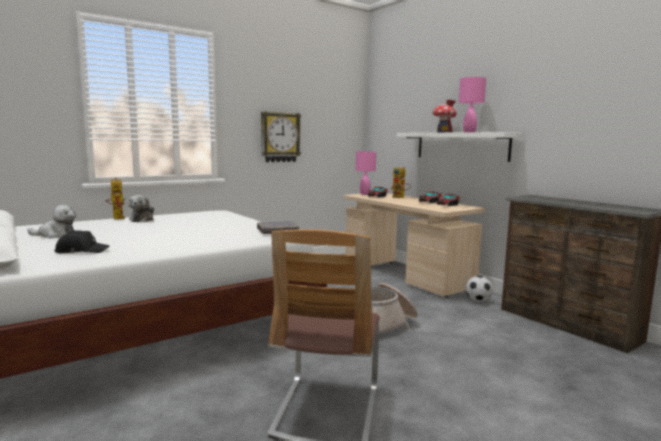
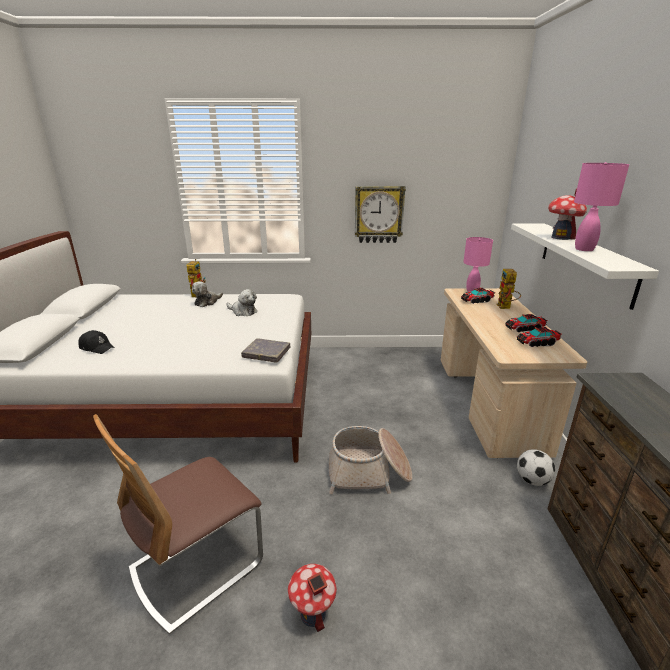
camera: 35 degrees right, 15 degrees up
plush toy [27,205,76,239] -> plush toy moved to [227,289,257,316]
none -> toy house [288,564,337,632]

